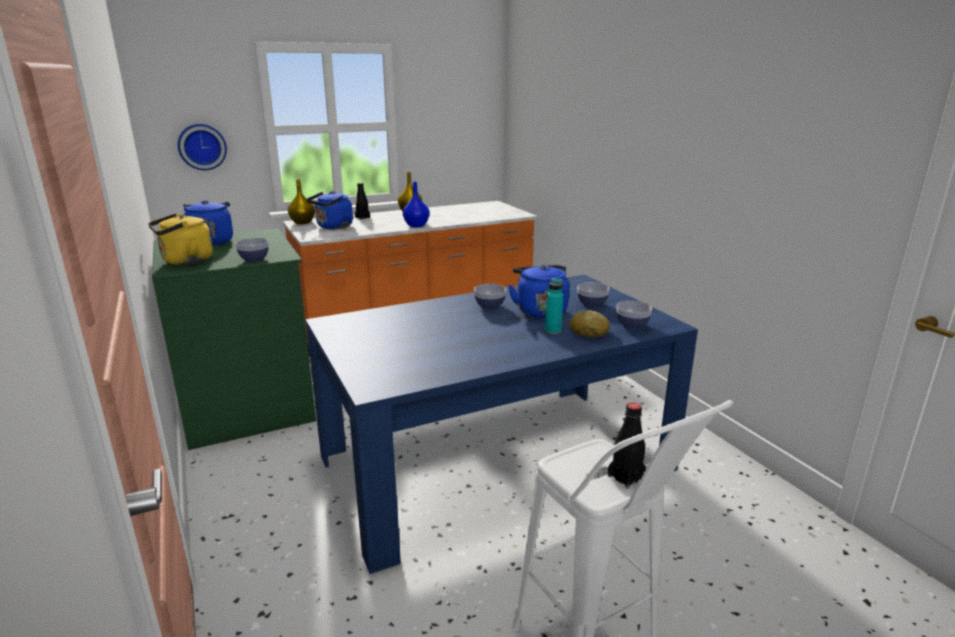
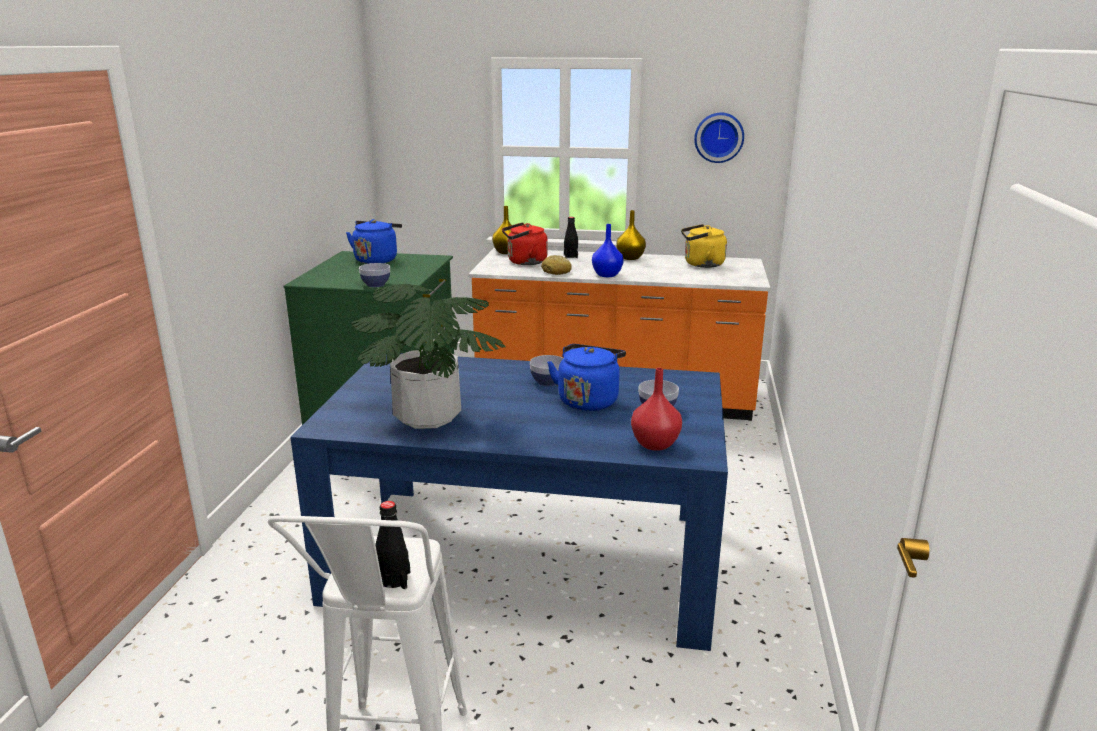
camera: 35 degrees right, 0 degrees up
yellow kettle [148,214,213,265] -> yellow kettle moved to [681,224,727,268]
wall clock [178,124,227,170] -> wall clock moved to [694,113,744,163]
blue kettle [307,191,353,229] -> red kettle [502,222,548,265]
turquoise bottle [545,278,563,334] -> none
bread [570,310,610,337] -> bread moved to [541,255,572,275]
bowl [616,301,652,330] -> red vase [631,368,682,451]
none -> potted plant [350,284,506,429]

